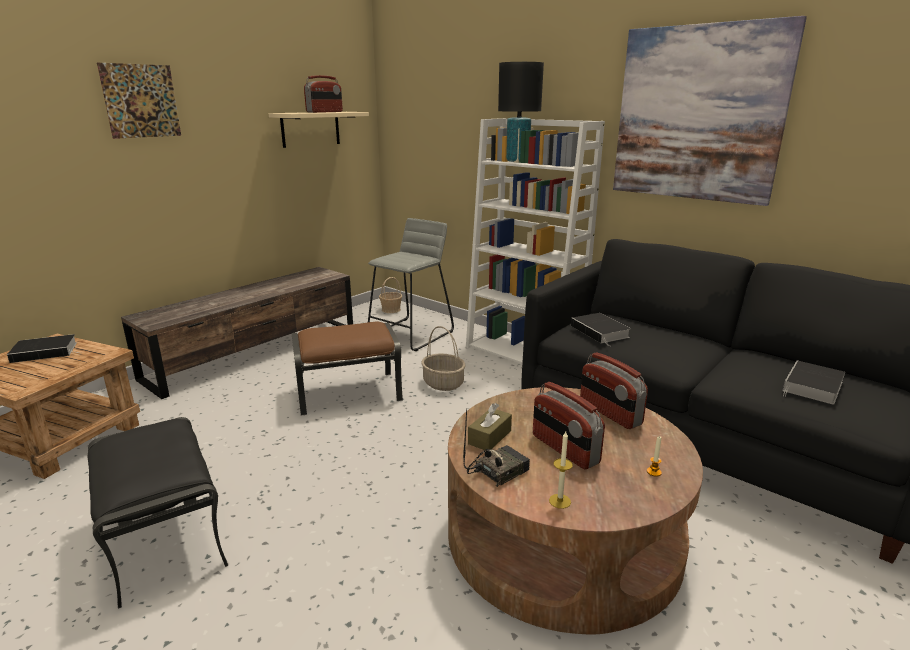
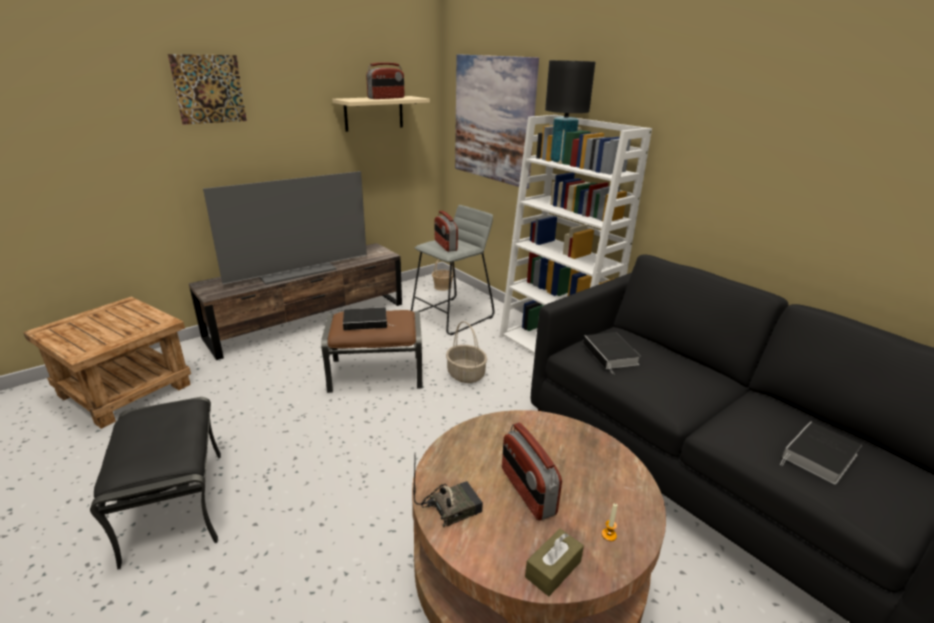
camera: 10 degrees right, 5 degrees up
book [7,334,81,363] -> book moved to [343,307,395,330]
brown tissue box [468,403,512,450] -> brown tissue box moved to [525,528,584,596]
candle [549,432,573,509] -> none
radio [580,352,648,429] -> radio moved to [435,211,458,252]
picture [613,16,807,206] -> picture moved to [455,54,539,189]
none -> television [203,171,367,285]

